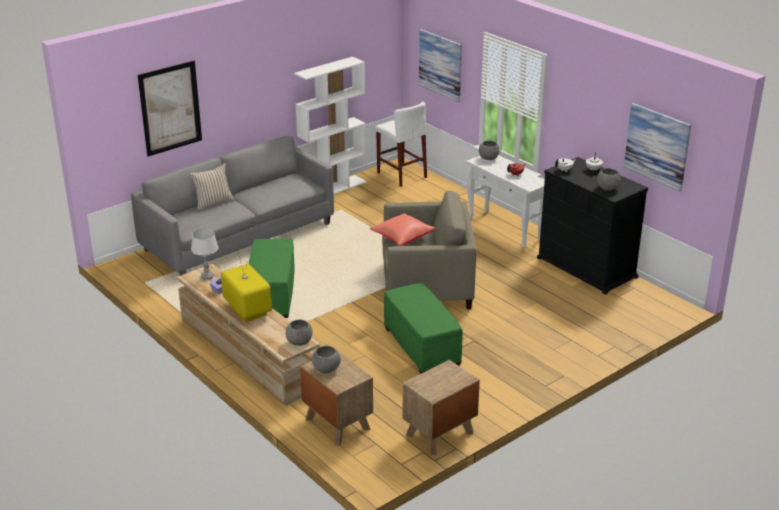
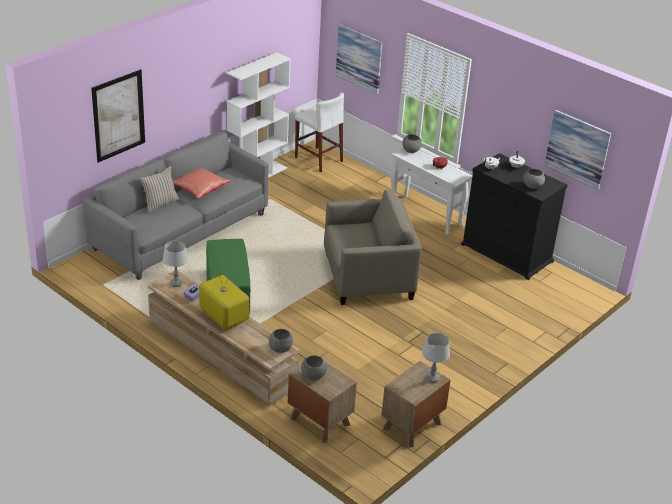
camera: 10 degrees left, 5 degrees up
red pillow [370,213,435,246] -> red pillow moved to [173,168,230,199]
green ottoman [384,283,463,374] -> none
none -> grey table lamp [422,333,450,383]

